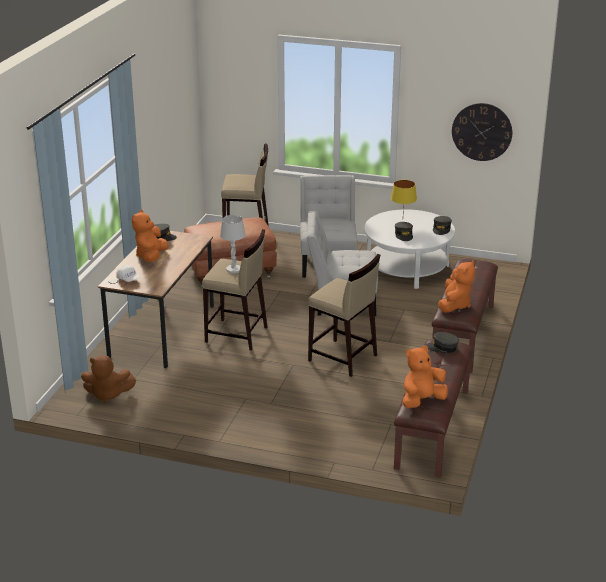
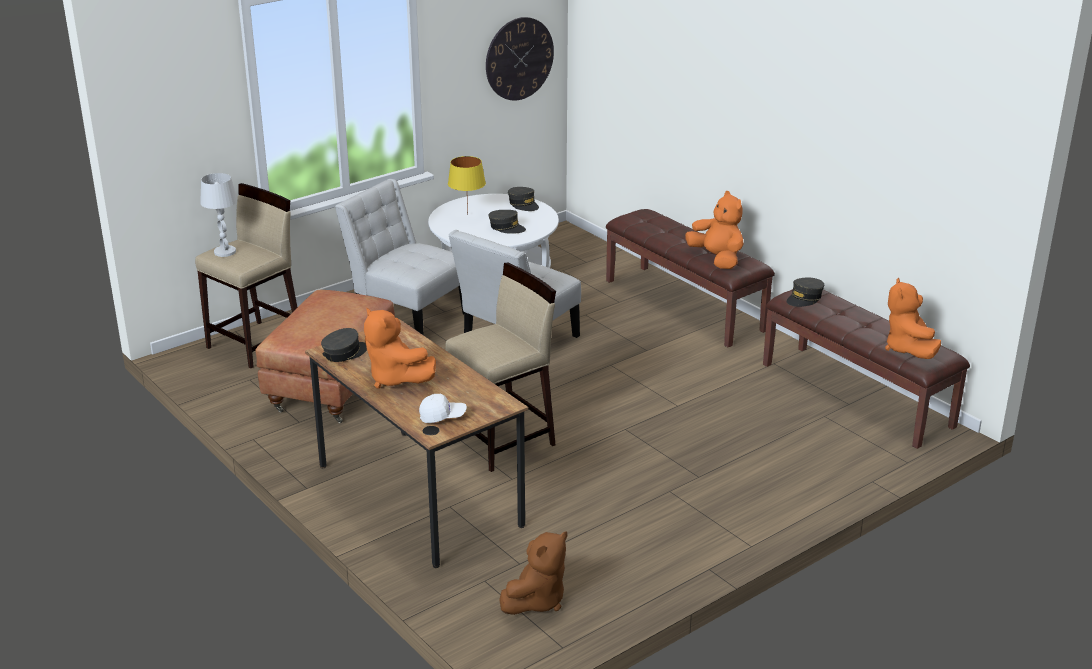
camera: 55 degrees left, 0 degrees up
white table lamp [220,215,245,273] -> white table lamp moved to [200,173,237,257]
beige stool [308,254,381,377] -> none

